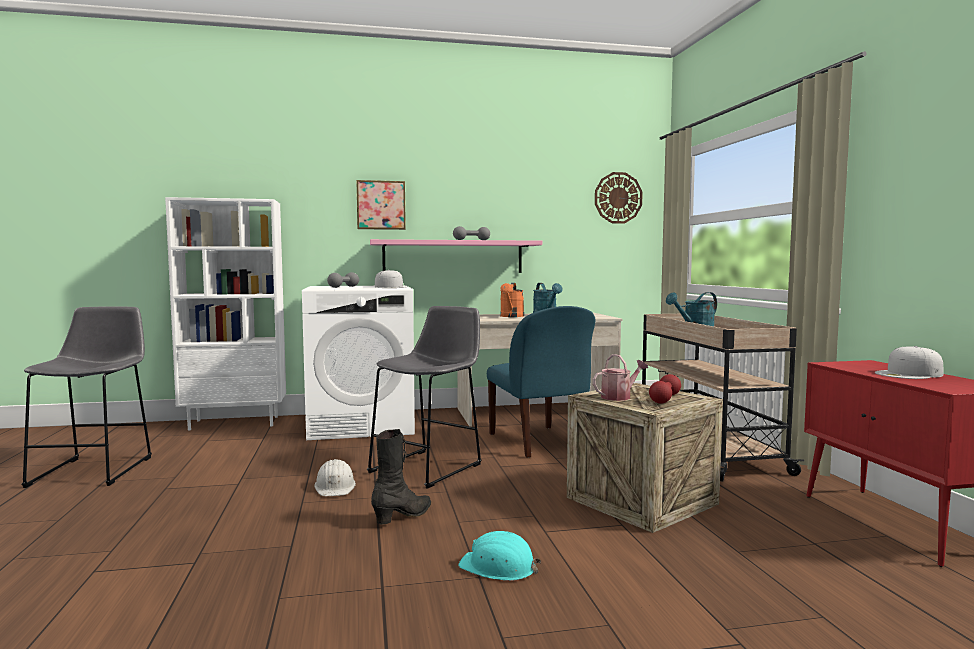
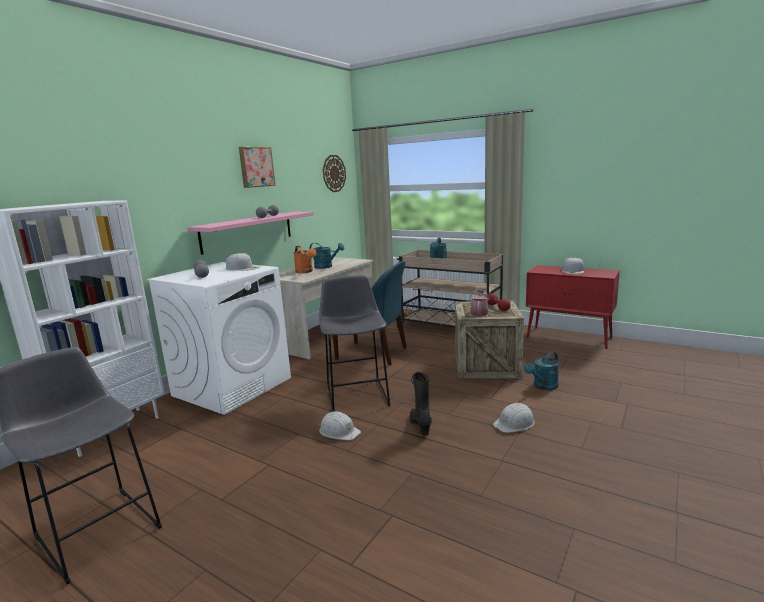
camera: 45 degrees left, 10 degrees up
picture [356,180,406,230] -> picture moved to [239,147,275,188]
turquoise hard hat [458,531,541,581] -> white hard hat [493,403,535,433]
none -> turquoise watering can [524,352,559,390]

